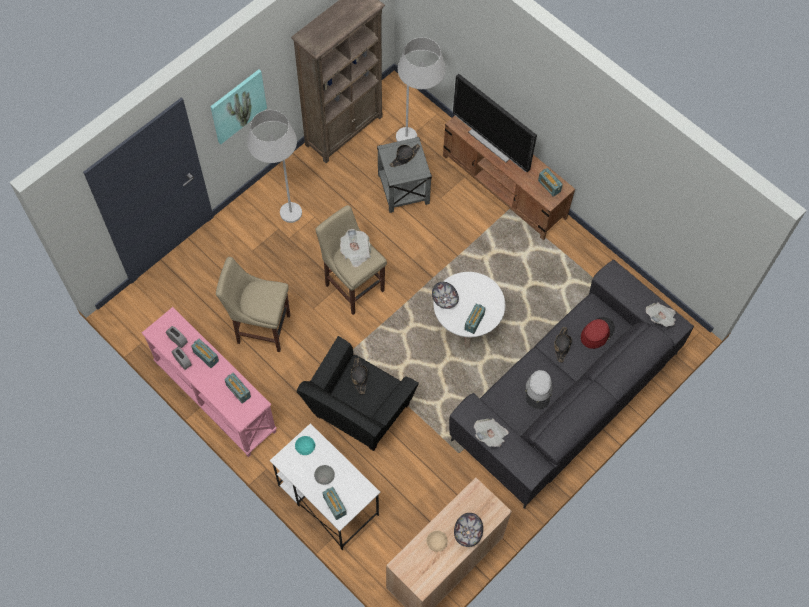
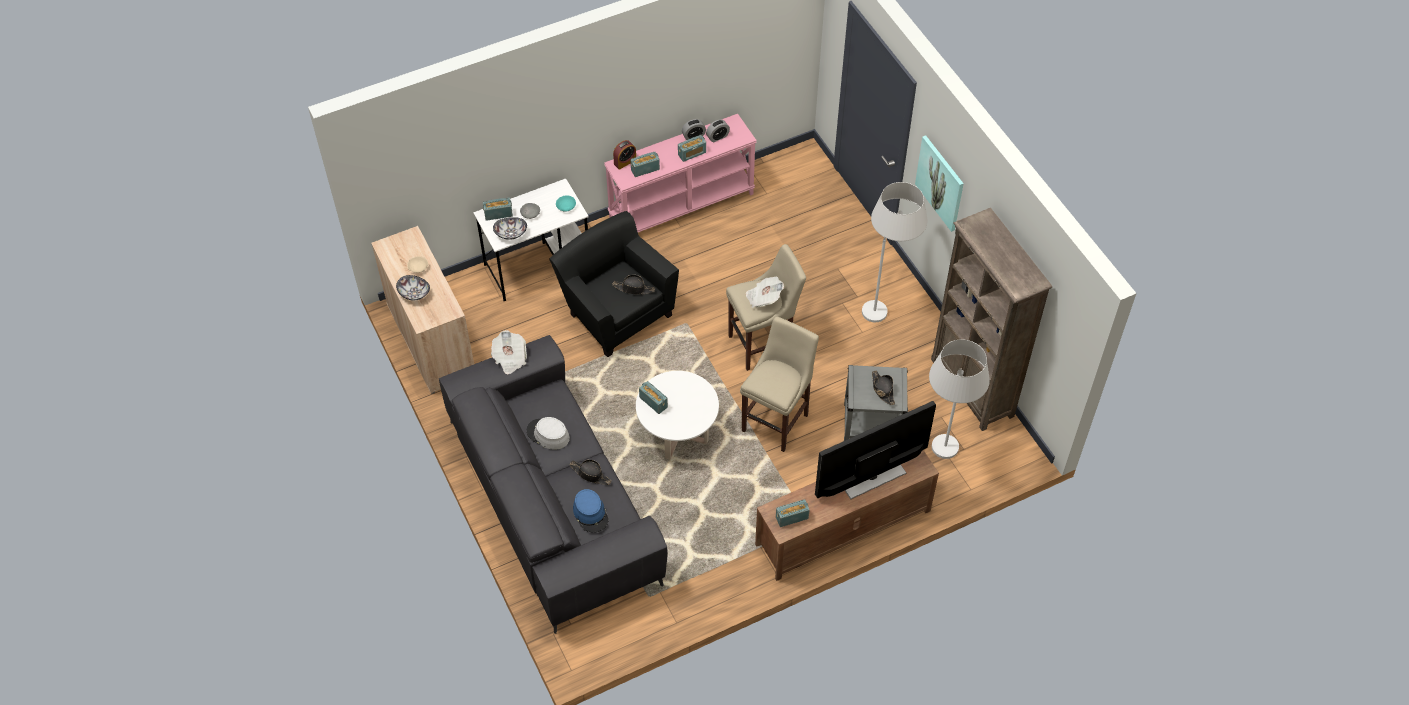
camera: 110 degrees right, 10 degrees down
beige stool [216,257,290,352] -> beige stool moved to [740,317,819,452]
bowl [432,282,459,309] -> bowl moved to [493,217,527,240]
red hat [581,317,615,349] -> blue hat [573,489,609,533]
newspaper [646,302,676,327] -> none
none -> alarm clock [613,140,636,170]

